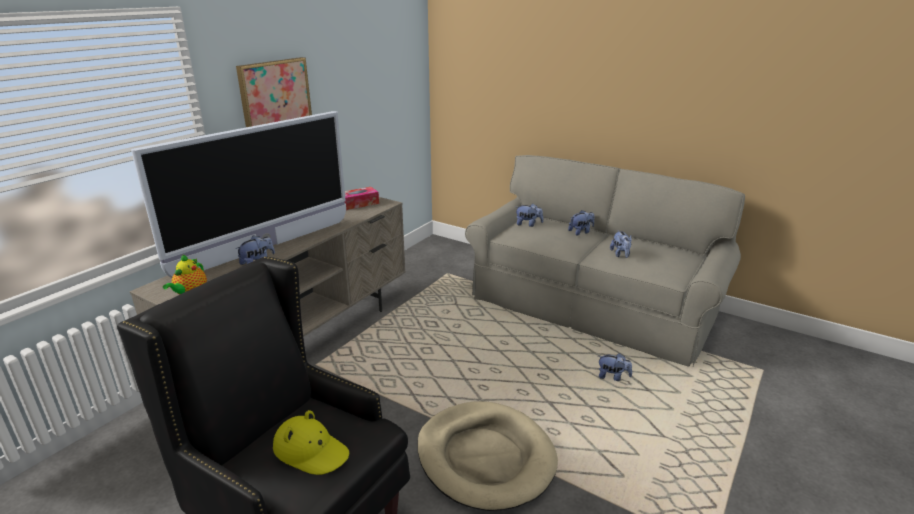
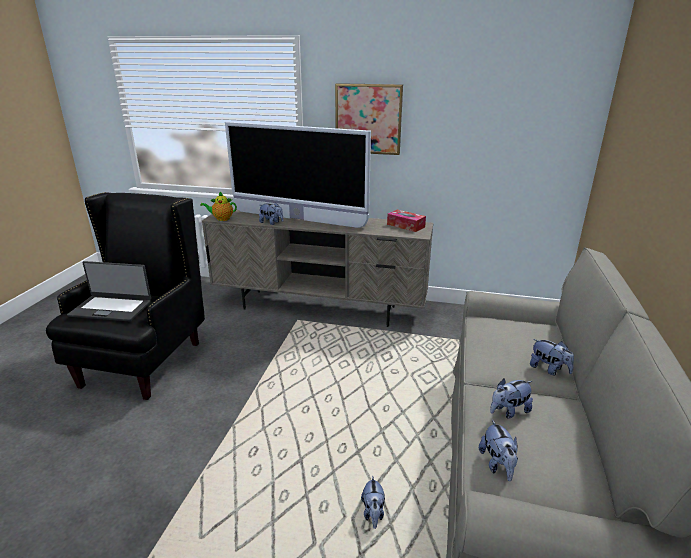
camera: 70 degrees right, 0 degrees up
yellow hat [273,410,349,475] -> laptop [67,261,151,321]
beige dog bed [417,401,558,511] -> none
plush toy [516,204,543,227] -> plush toy moved to [479,420,518,481]

